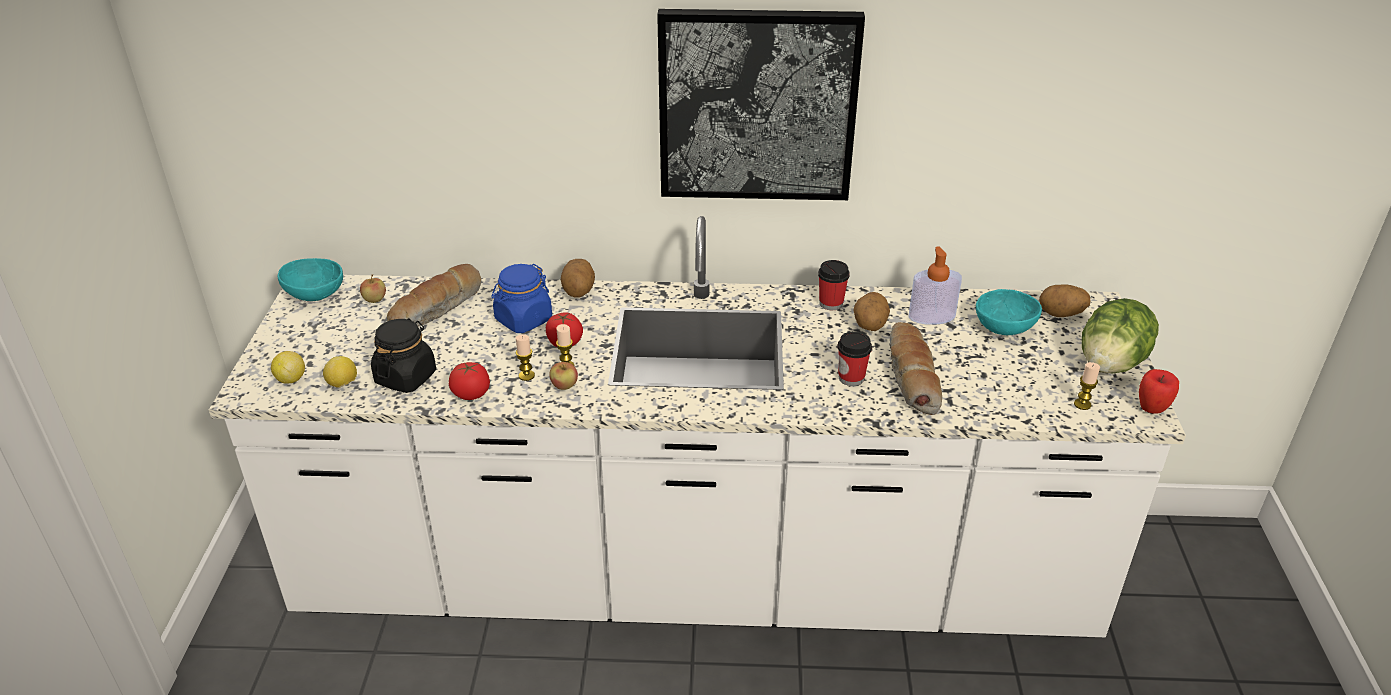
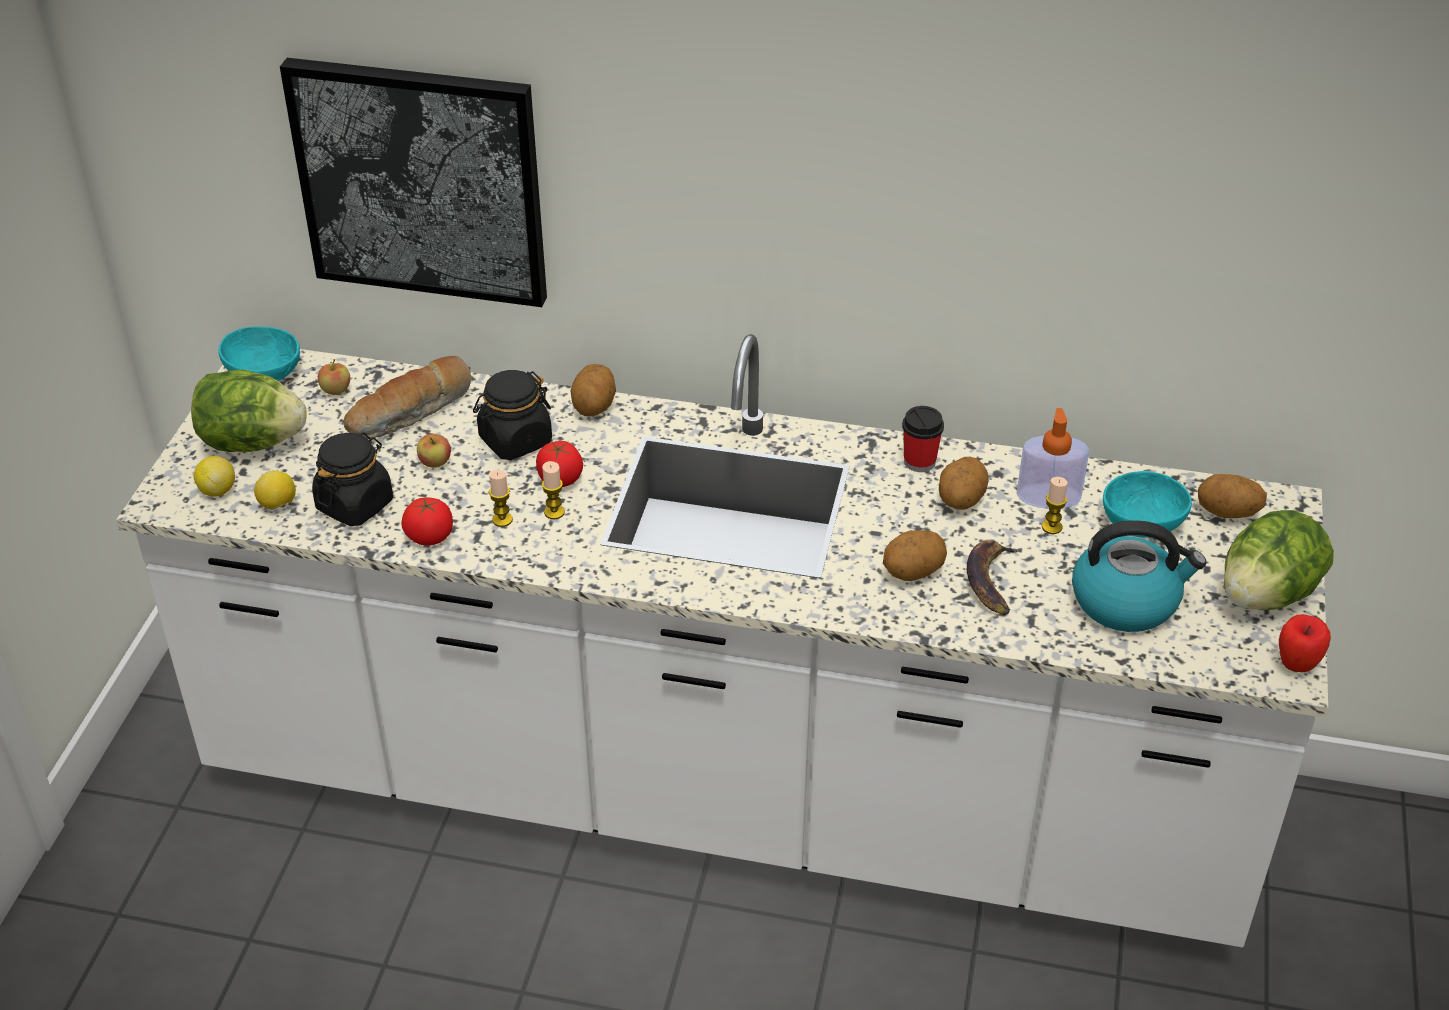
camera: 10 degrees right, 5 degrees up
blue jar [491,264,552,333] -> black jar [473,370,552,460]
apple [549,362,578,390] -> apple moved to [417,434,451,468]
picture [657,9,865,200] -> picture moved to [280,58,547,307]
cup [837,331,872,386] -> potato [883,530,947,581]
bread [890,322,942,415] -> banana [967,540,1020,615]
candle [1074,362,1100,410] -> candle moved to [1042,477,1068,534]
none -> lettuce [191,369,307,452]
none -> kettle [1072,520,1207,632]

